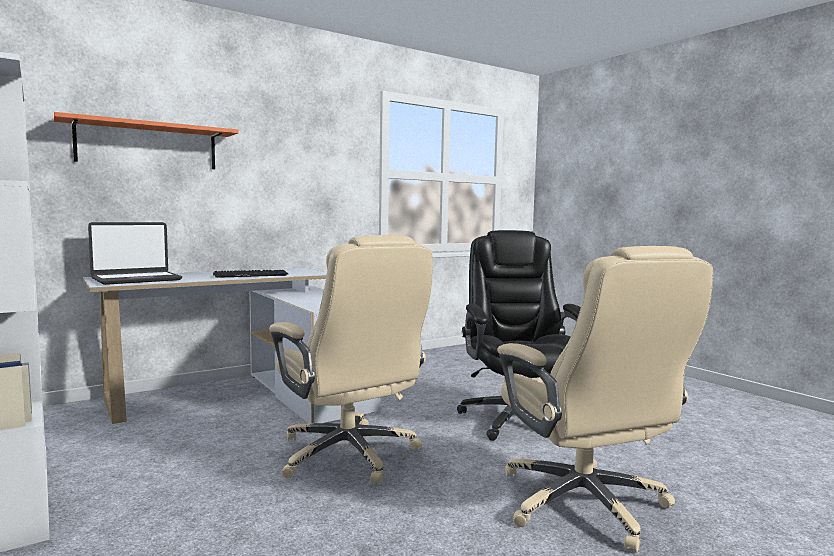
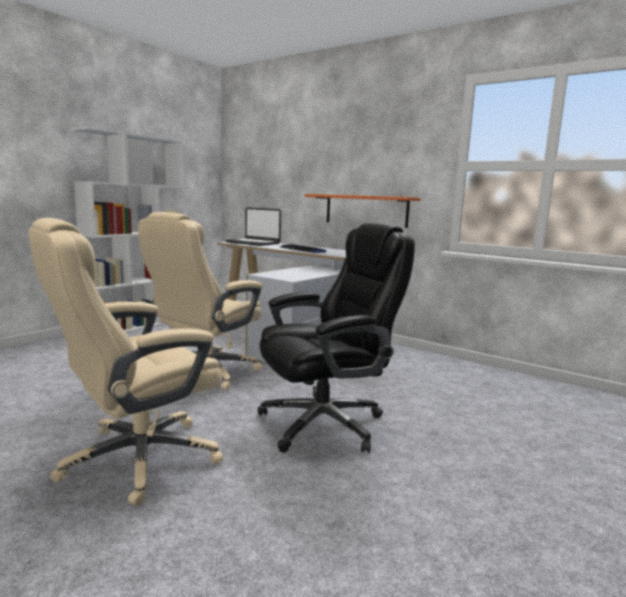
camera: 70 degrees right, 5 degrees up
orange shelf [53,112,239,169] -> orange shelf moved to [305,194,420,228]

